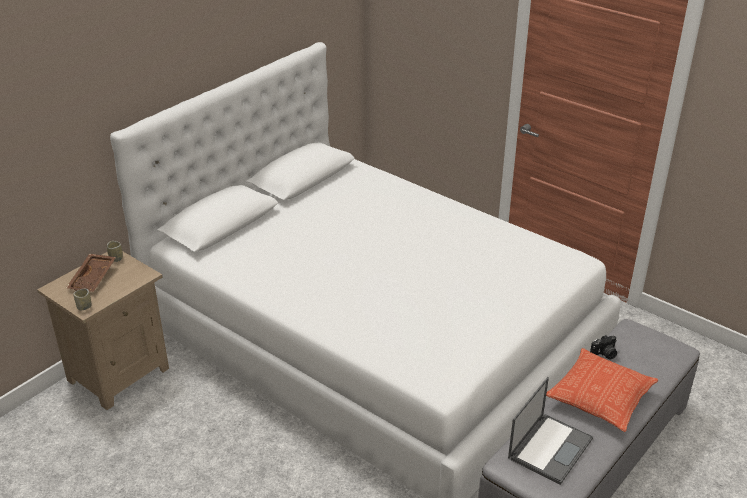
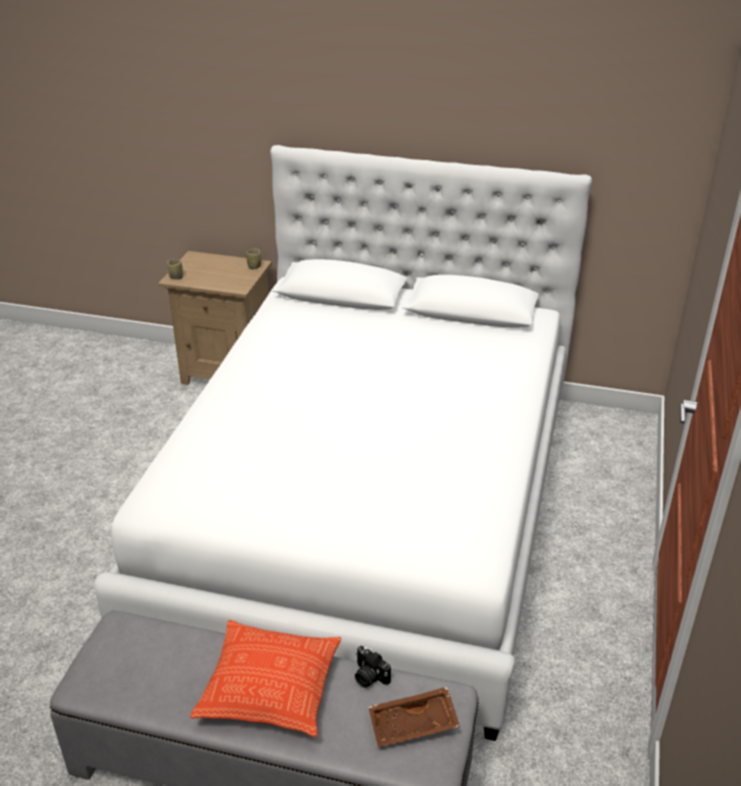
camera: 65 degrees right, 0 degrees up
brown tray [66,254,116,292] -> brown tray moved to [368,687,460,747]
laptop [508,377,593,485] -> none

